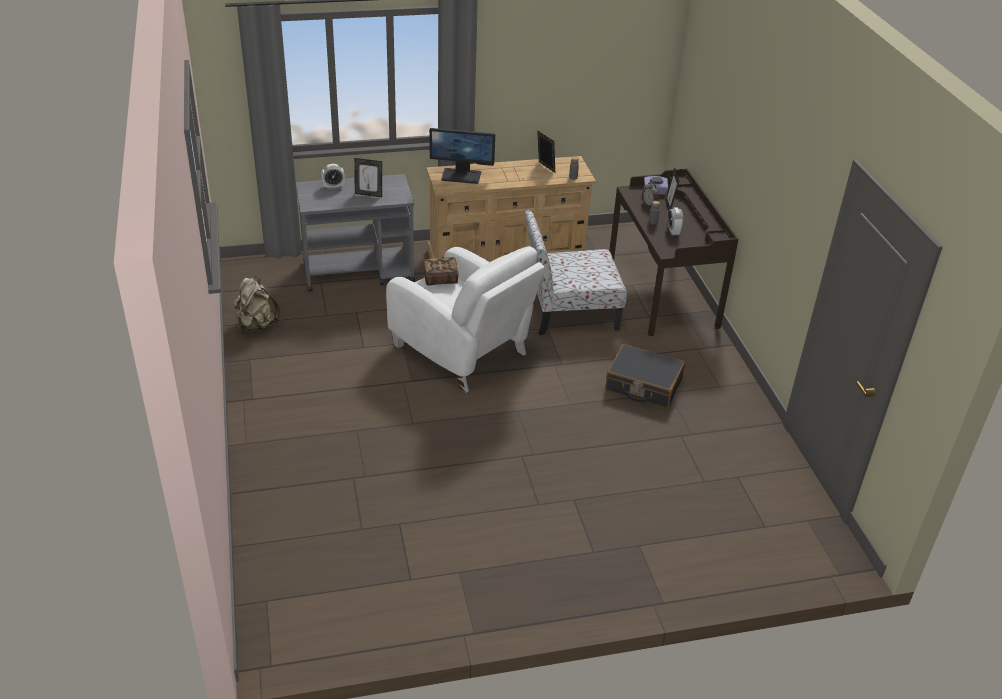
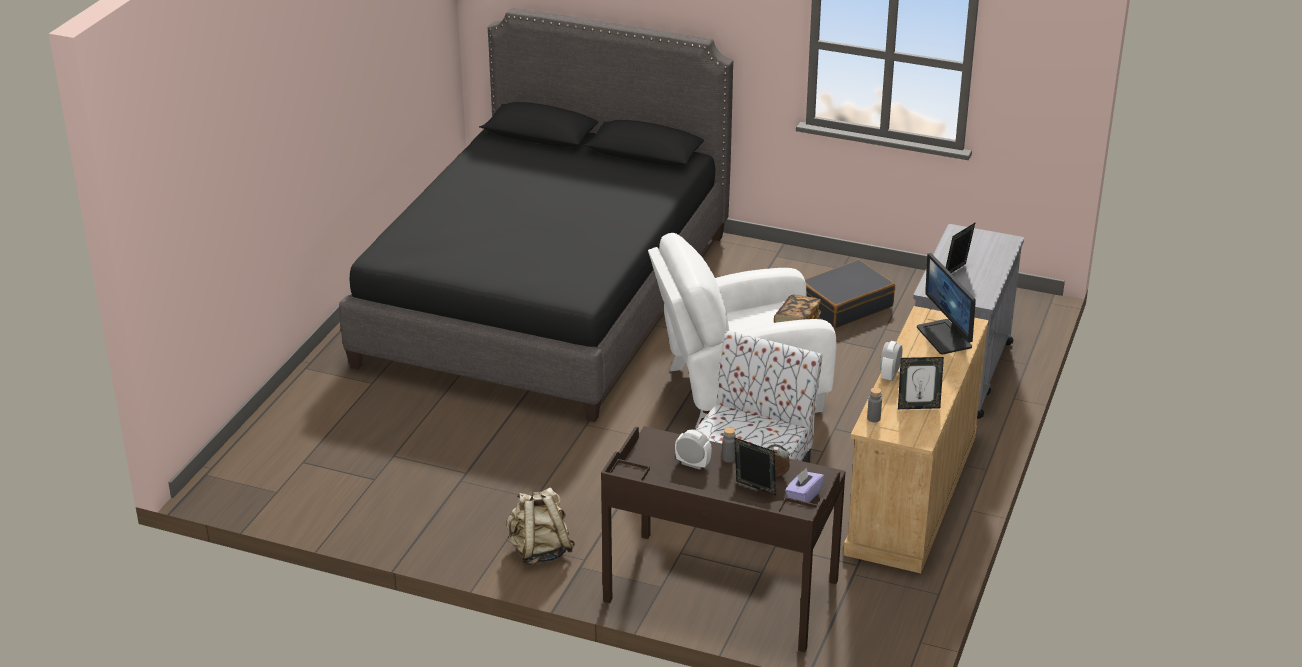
camera: 125 degrees right, 5 degrees down
beige backpack [233,276,280,332] -> beige backpack moved to [507,487,575,565]
alarm clock [321,164,345,189] -> alarm clock moved to [880,341,903,381]
monitor [429,128,495,184] -> monitor turned 60 degrees counterclockwise [917,253,976,354]
black suitcase [606,344,685,408] -> black suitcase moved to [805,260,895,329]
none -> black bed [339,8,733,422]

